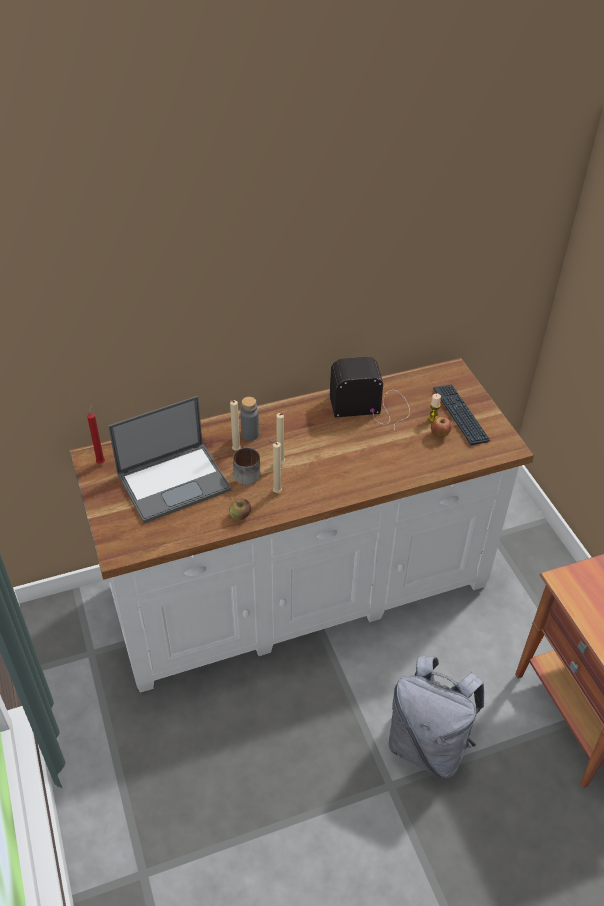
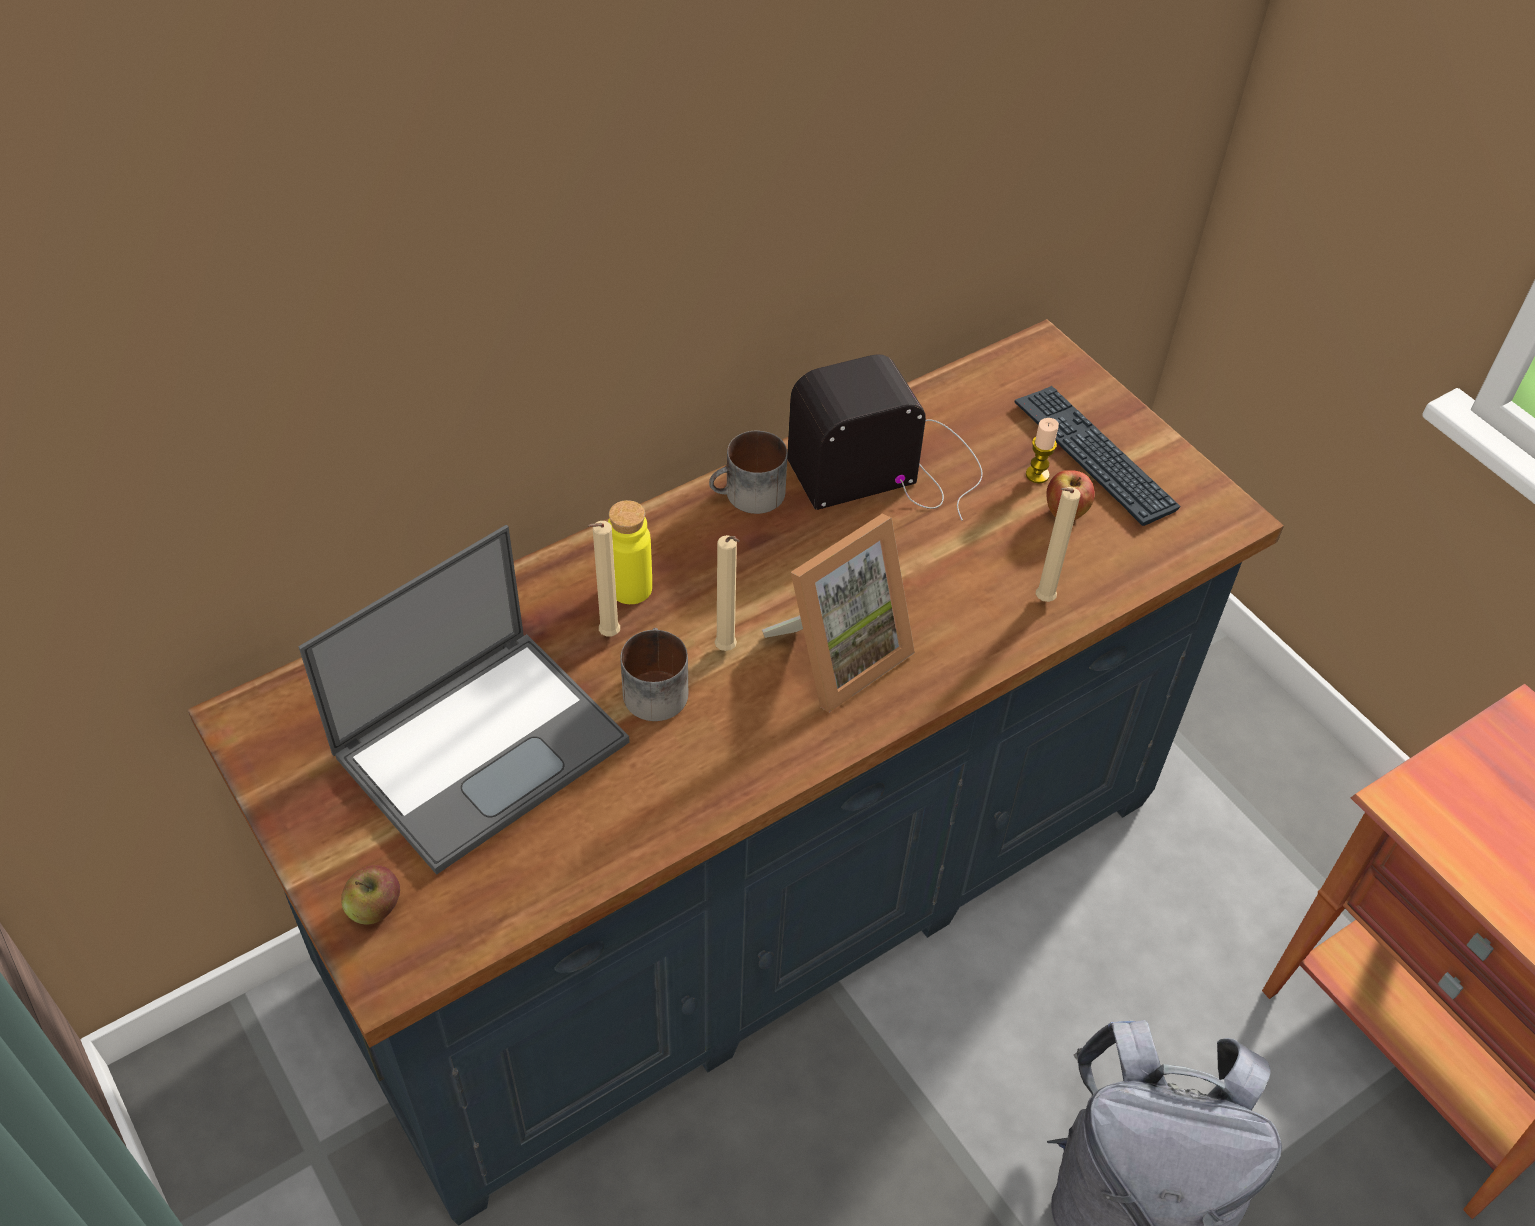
camera: 15 degrees left, 5 degrees up
white dresser [69,358,534,693] -> blue dresser [187,319,1284,1226]
red candle [87,404,105,464] -> none
apple [229,499,251,520] -> apple moved to [341,865,400,924]
grey bottle [240,397,259,441] -> yellow bottle [608,500,652,604]
beige candle [269,441,282,493] -> beige candle moved to [1036,487,1080,602]
none -> mug [709,430,788,514]
none -> picture frame [762,514,915,712]

